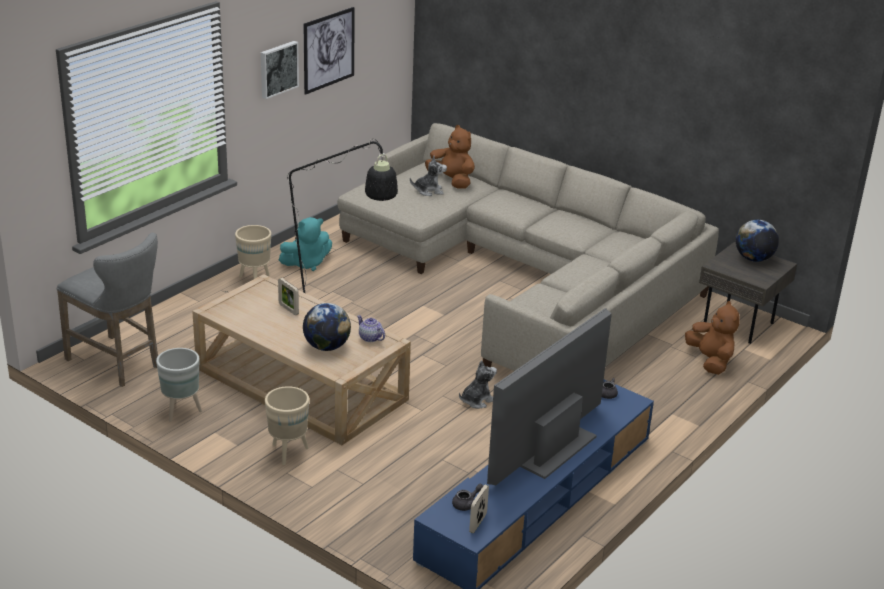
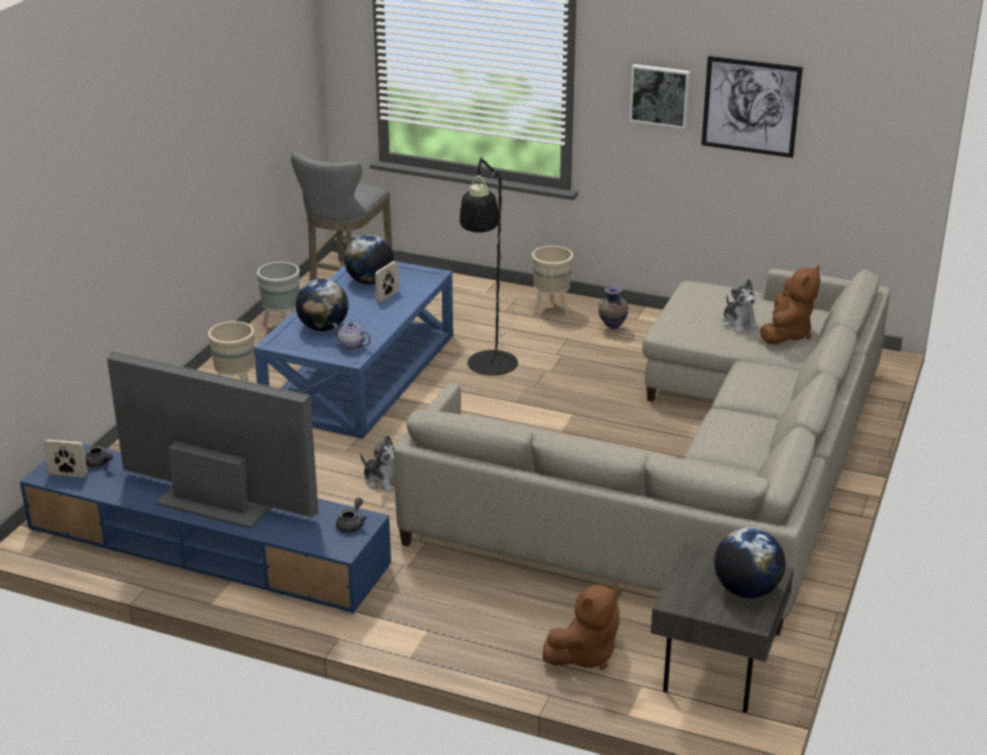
camera: 75 degrees right, 0 degrees up
beige coffee table [192,274,411,445] -> blue coffee table [254,261,453,439]
turquoise plush toy [279,217,332,271] -> vase [599,285,628,330]
teapot [357,315,385,342] -> teapot turned 90 degrees counterclockwise [332,322,371,350]
none -> globe [344,235,394,284]

